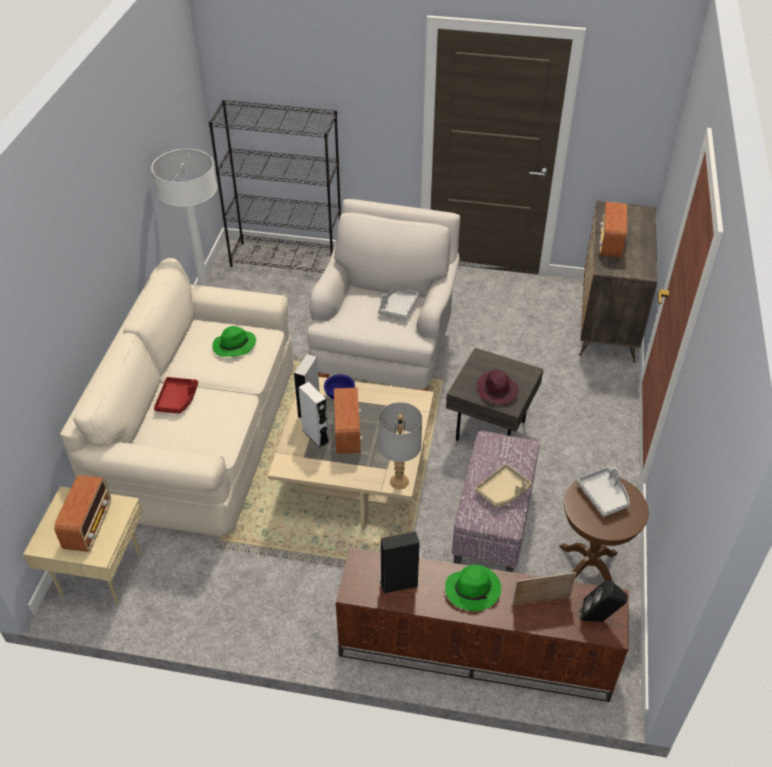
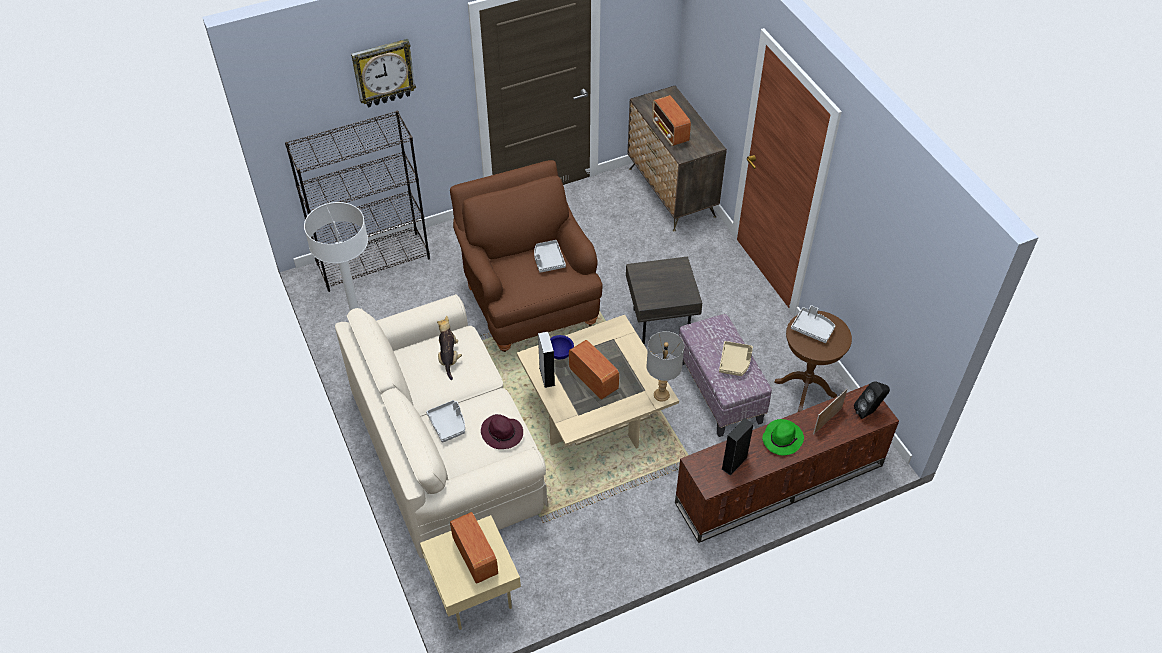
camera: 35 degrees left, 5 degrees up
red tray [154,377,198,413] -> grey tray [426,400,465,443]
green hat [212,326,256,357] -> plush toy [437,316,462,380]
white speaker [299,382,330,448] -> none
white armchair [307,199,460,391] -> brown armchair [450,160,602,352]
purple hat [476,370,519,405] -> purple hat moved to [481,414,523,449]
none -> wall clock [351,39,416,108]

